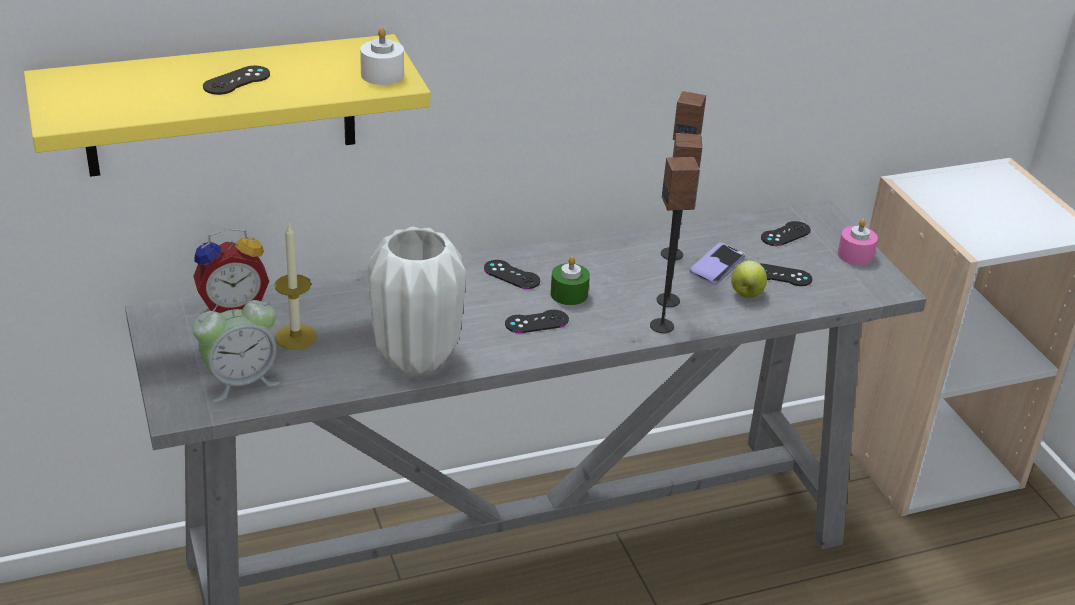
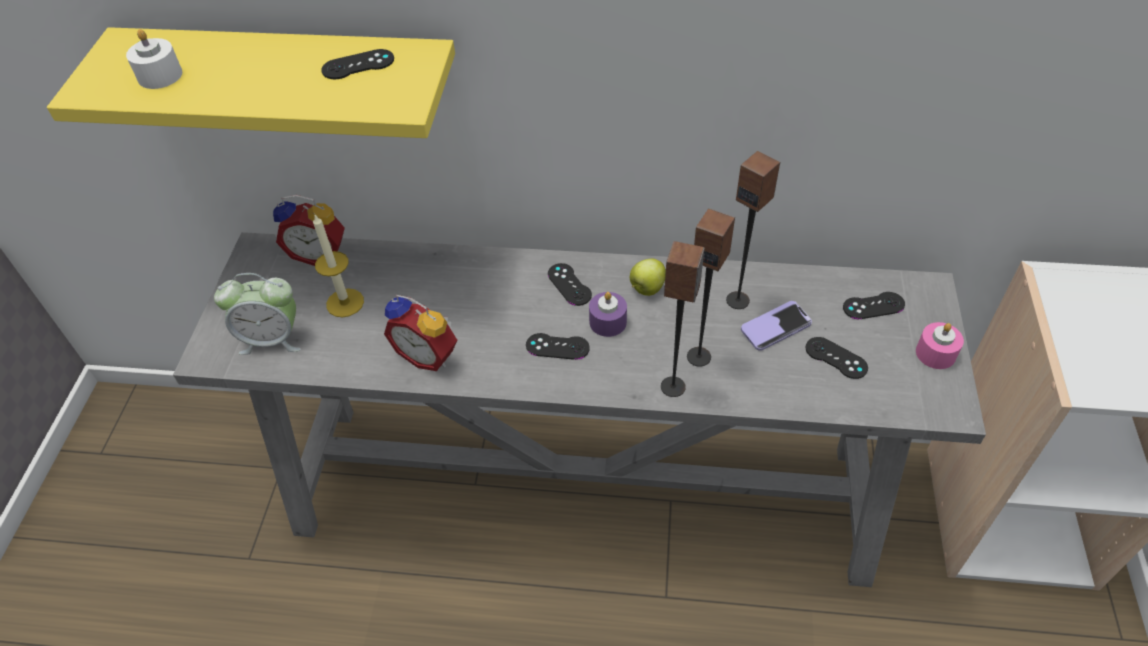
camera: 30 degrees right, 15 degrees up
black game controller [203,66,270,95] -> black game controller moved to [321,49,394,79]
white candle [360,27,404,85] -> white candle moved to [126,29,182,89]
white vase [367,226,466,374] -> alarm clock [384,295,457,371]
green candle [550,256,590,305] -> purple candle [589,292,627,337]
apple [731,260,767,298] -> apple moved to [630,258,666,296]

